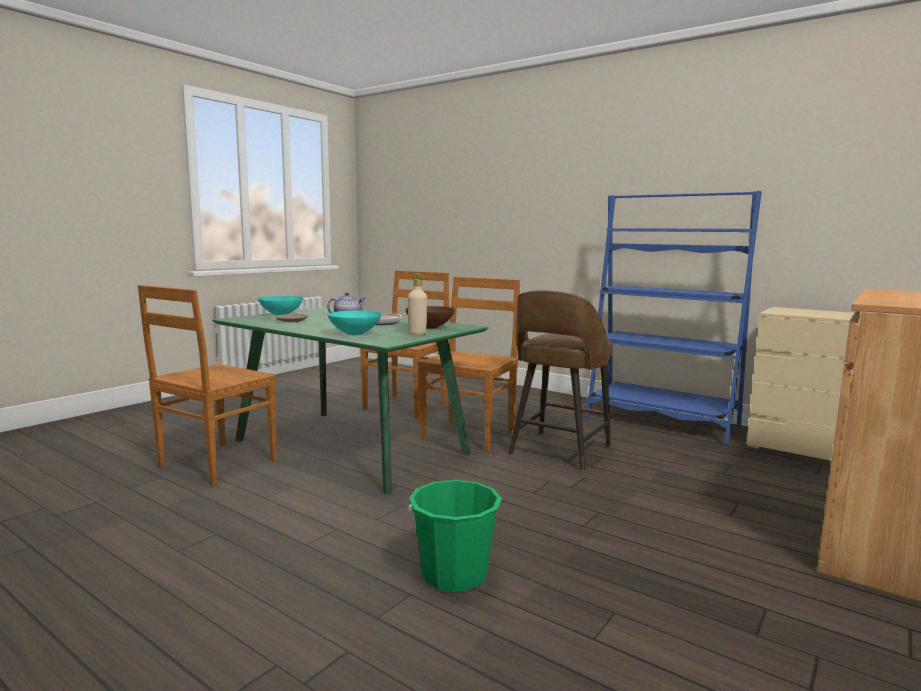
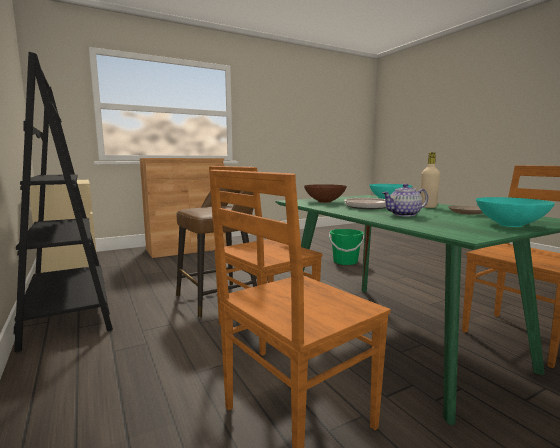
camera: 155 degrees left, 0 degrees up
beige bottle [408,274,427,335] -> beige bottle moved to [420,152,440,208]
blue bookcase [586,191,762,445] -> black bookcase [14,52,113,352]

